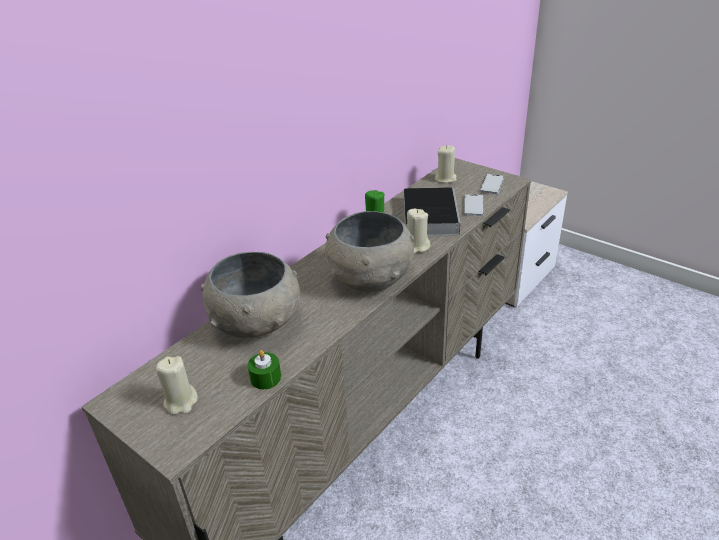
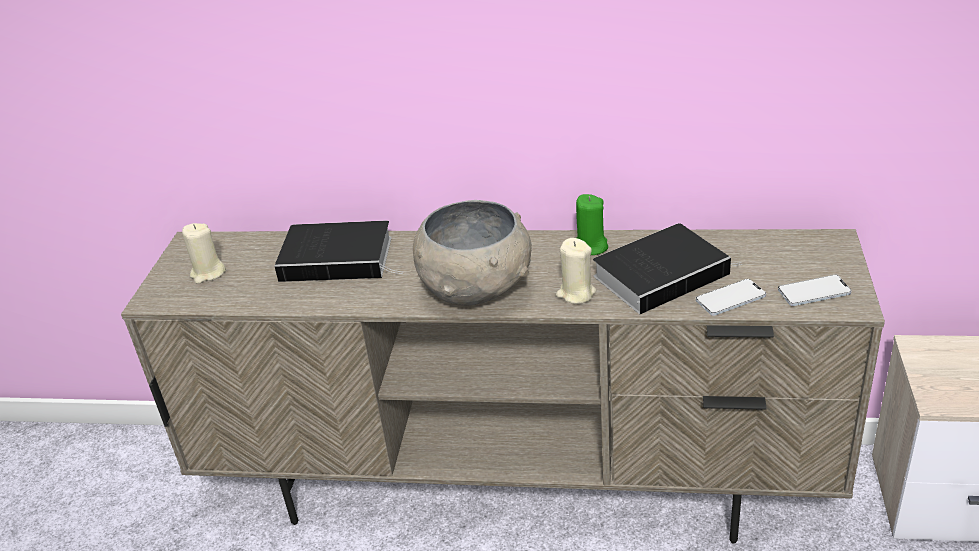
camera: 60 degrees right, 0 degrees up
grey bowl [201,252,300,338] -> book [274,220,403,282]
green candle [248,350,281,389] -> none
beige candle [435,145,457,183] -> none

